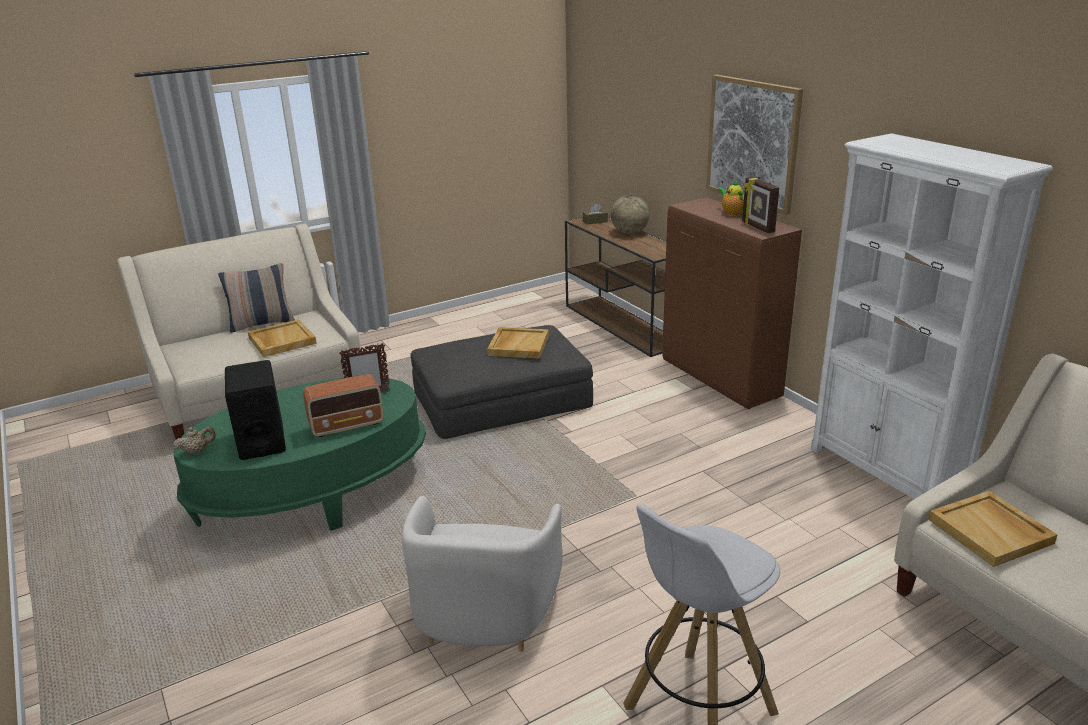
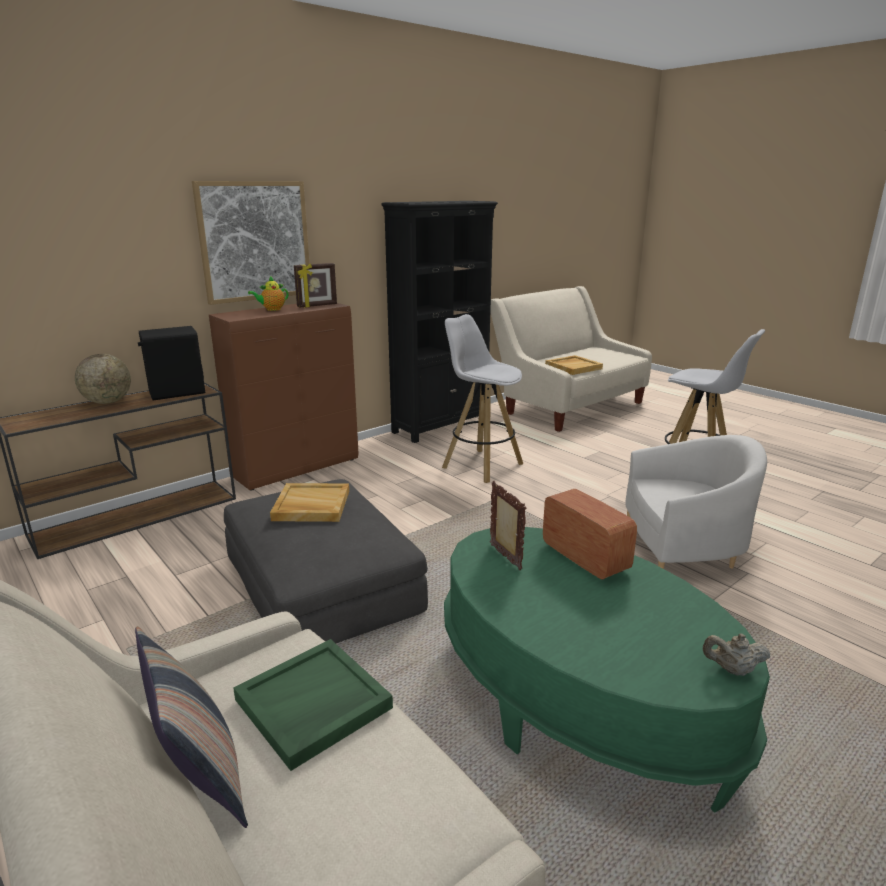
camera: 100 degrees left, 5 degrees down
beige teapot [173,426,216,455] -> beige teapot turned 45 degrees counterclockwise [703,633,771,676]
black speaker [225,360,286,460] -> black speaker moved to [138,326,205,400]
beige tray [248,319,317,357] -> green tray [233,639,393,771]
brown tissue box [583,203,608,225] -> none
white bookcase [811,133,1053,499] -> black bookcase [381,201,498,443]
none -> white stool [442,314,523,483]

